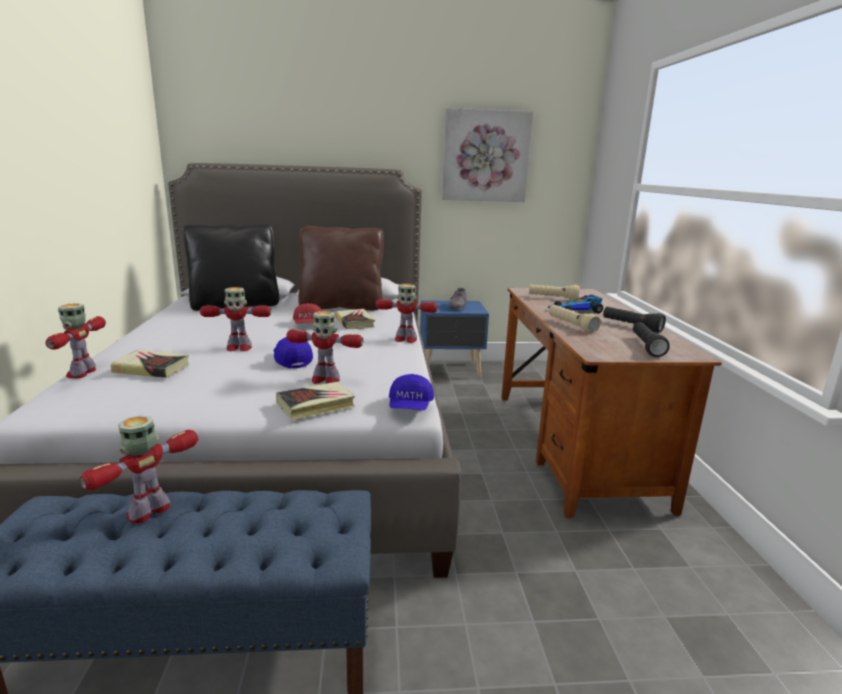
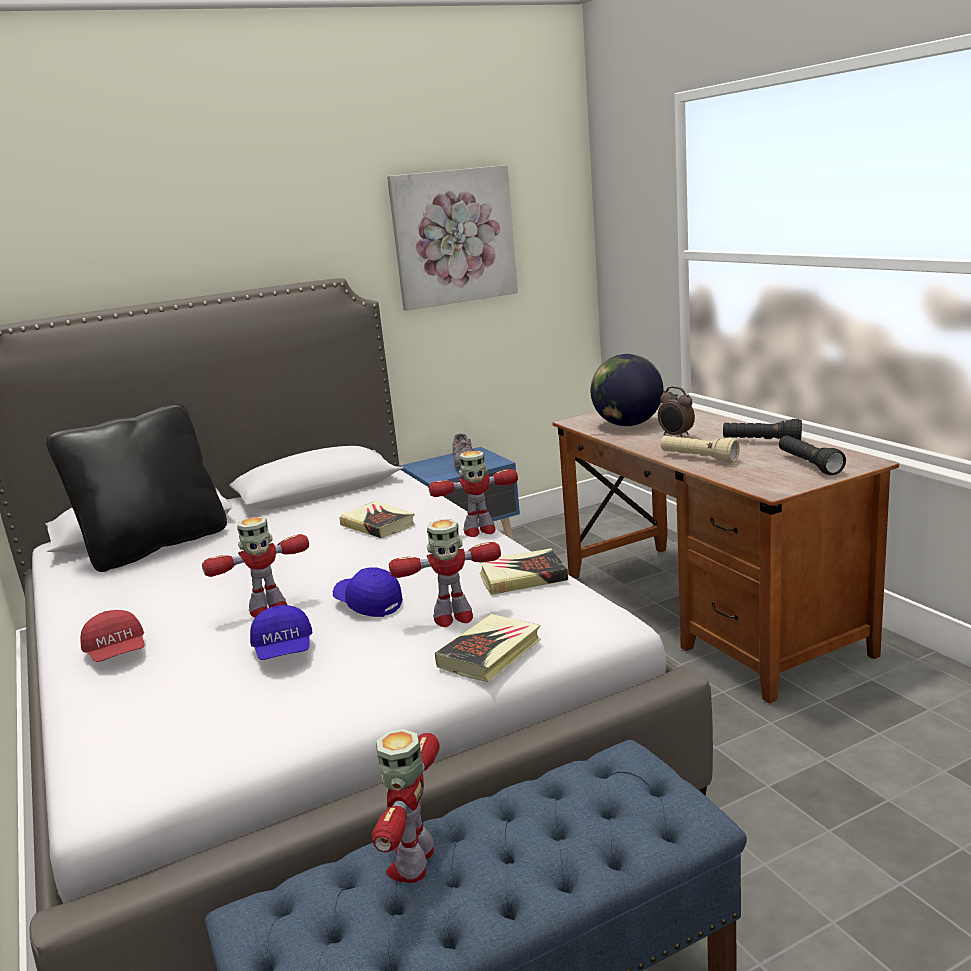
camera: 20 degrees left, 0 degrees up
toy robot [46,303,106,378] -> none
book [111,349,189,378] -> book moved to [480,548,568,595]
red cap [293,303,322,324] -> red cap moved to [80,610,145,662]
brown pillow [298,226,384,310] -> none
blue cap [389,374,434,410] -> blue cap moved to [250,605,312,660]
beige flashlight [529,285,580,301] -> globe [590,354,663,426]
toy car [548,294,603,313] -> alarm clock [658,386,695,437]

